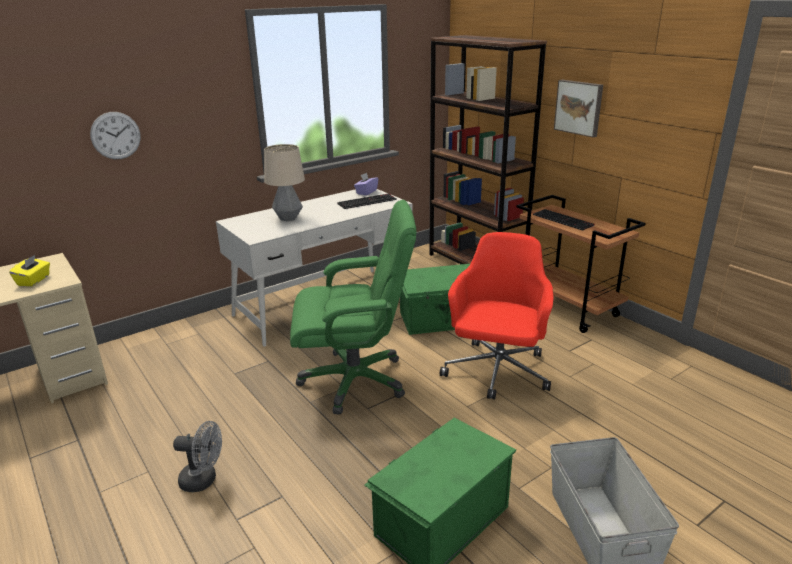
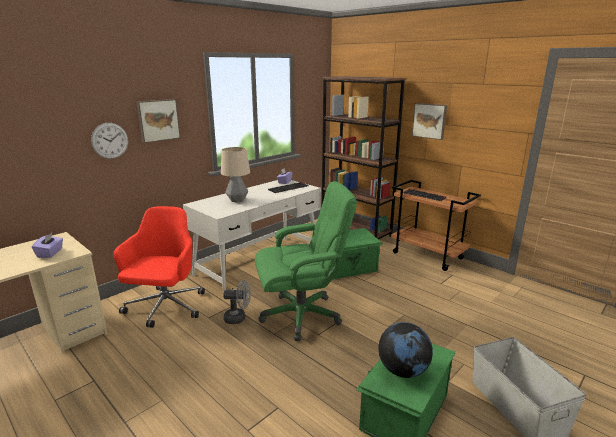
camera: 10 degrees left, 5 degrees down
yellow tissue box [9,255,50,286] -> purple tissue box [32,233,63,258]
grey fan [173,421,222,492] -> grey fan moved to [223,280,251,324]
red office chair [440,232,553,400] -> red office chair moved to [113,206,205,328]
none -> picture [136,99,180,143]
none -> globe [378,322,433,378]

